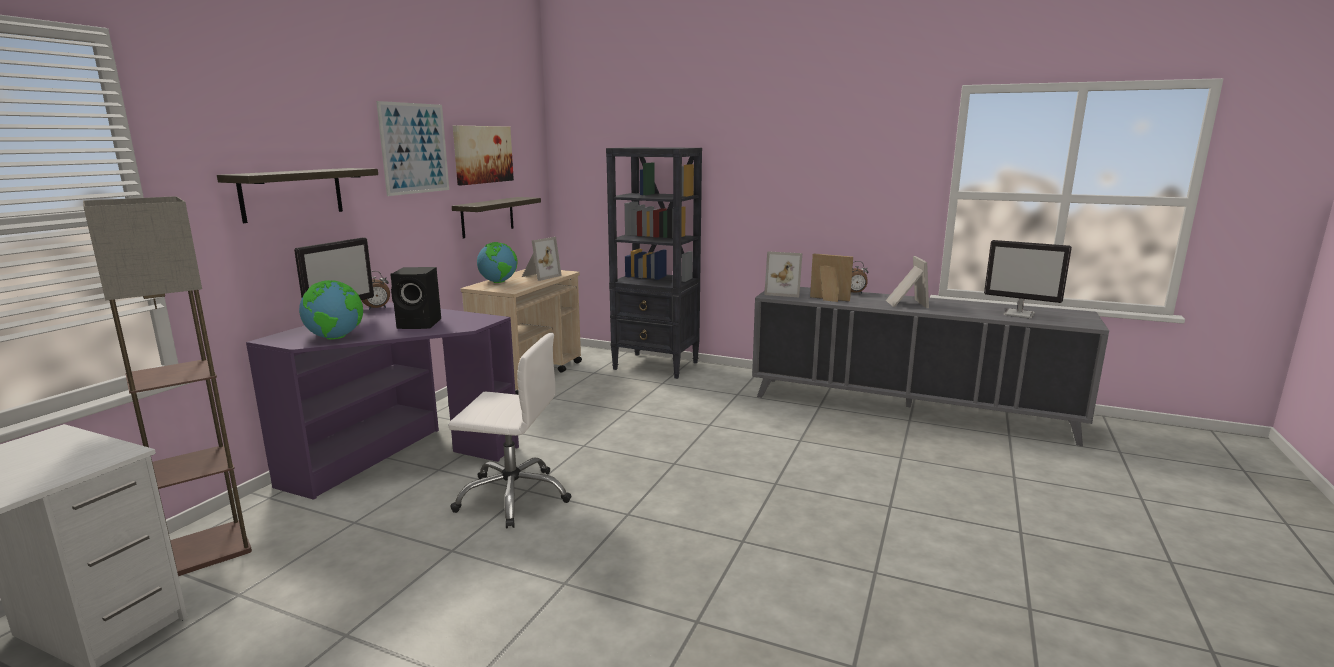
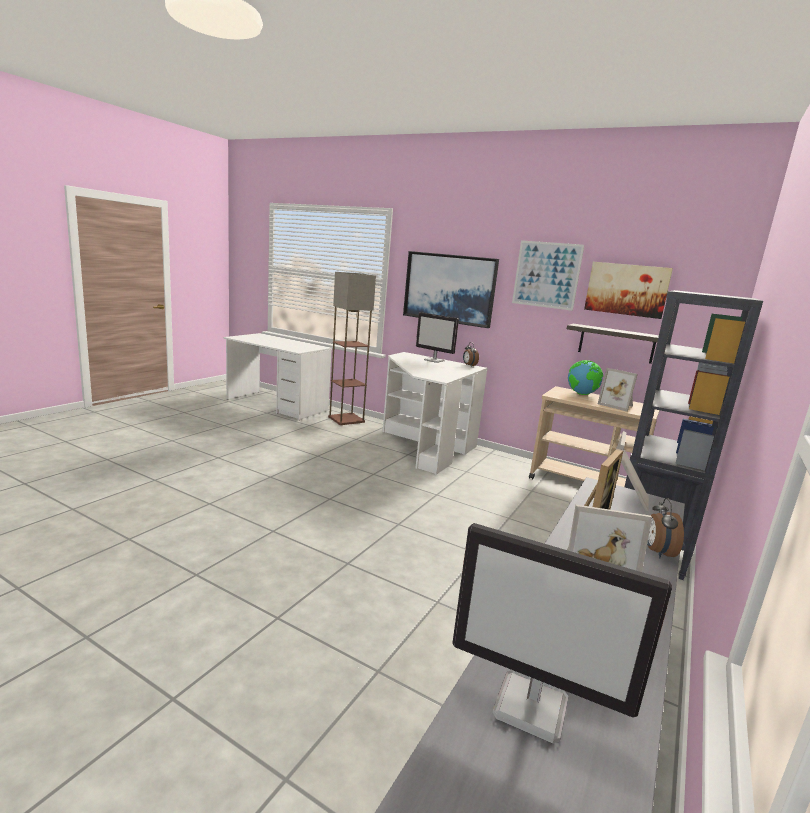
camera: 95 degrees right, 0 degrees up
shelf [217,168,378,223] -> picture [403,251,499,328]
purple desk [246,302,519,500] -> white desk [382,352,487,475]
globe [299,280,363,340] -> none
black speaker [390,267,441,329] -> none
white office chair [449,333,572,528] -> none
monitor [984,240,1072,318] -> monitor turned 105 degrees counterclockwise [452,523,672,744]

